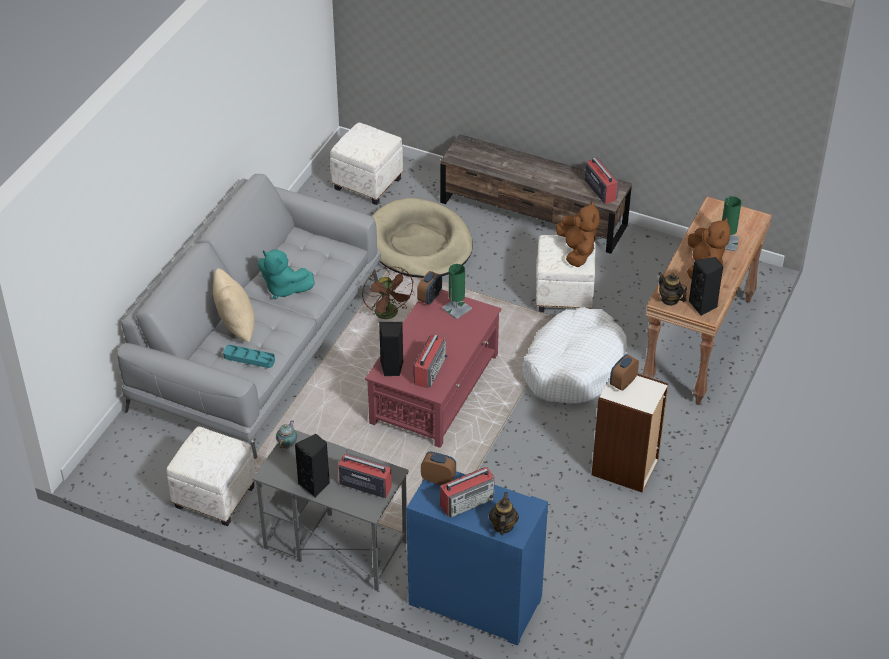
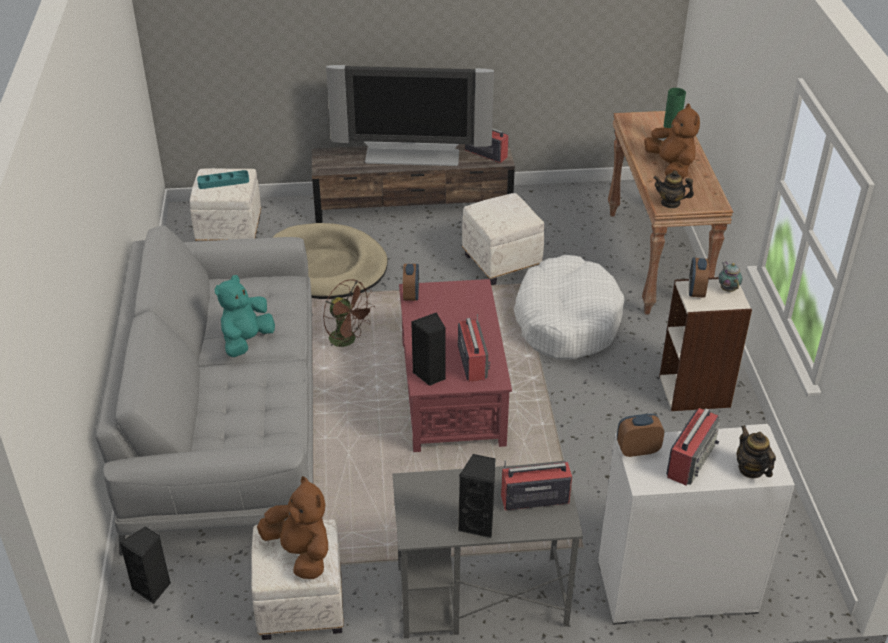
camera: 30 degrees left, 5 degrees down
beige pillow [213,268,255,342] -> none
turquoise tray [223,345,275,368] -> turquoise tray moved to [197,170,249,189]
turquoise plush toy [258,249,315,299] -> turquoise plush toy turned 120 degrees clockwise [214,275,275,357]
teapot [276,420,297,449] -> teapot moved to [718,261,742,292]
blue cabinet [406,471,548,646] -> white cabinet [598,424,795,625]
green table lamp [442,264,472,319] -> none
brown plush toy [556,201,600,267] -> brown plush toy moved to [257,476,328,579]
black speaker [689,257,723,316] -> black speaker moved to [120,526,171,604]
none -> television [326,65,494,166]

